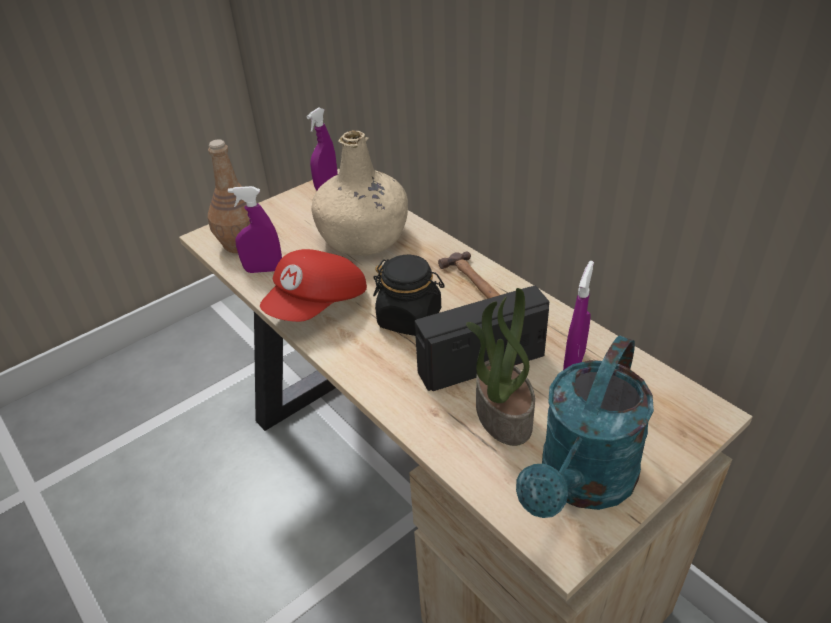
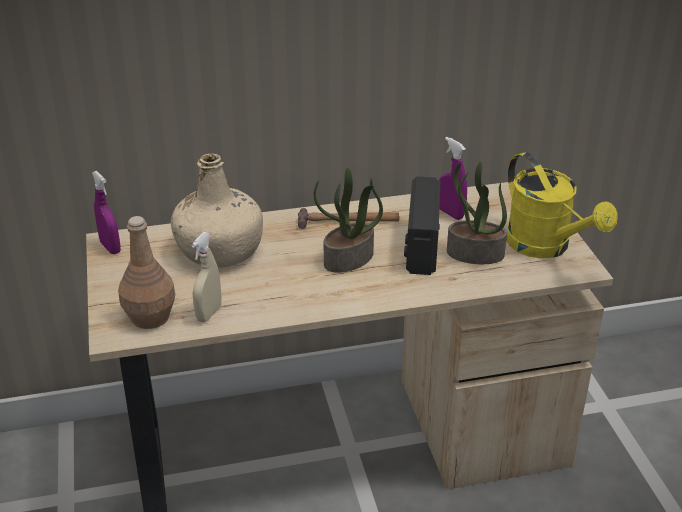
camera: 65 degrees left, 5 degrees down
purple spray bottle [228,186,282,273] -> beige spray bottle [192,232,222,322]
red cap [260,249,367,322] -> none
black jar [373,255,445,336] -> potted plant [314,168,383,273]
turquoise watering can [516,336,654,518] -> yellow watering can [506,152,618,259]

